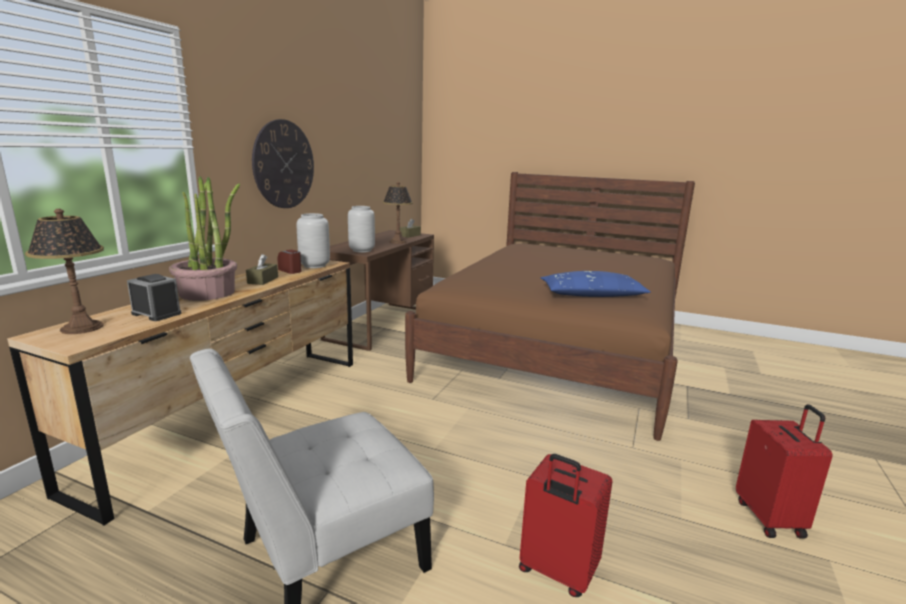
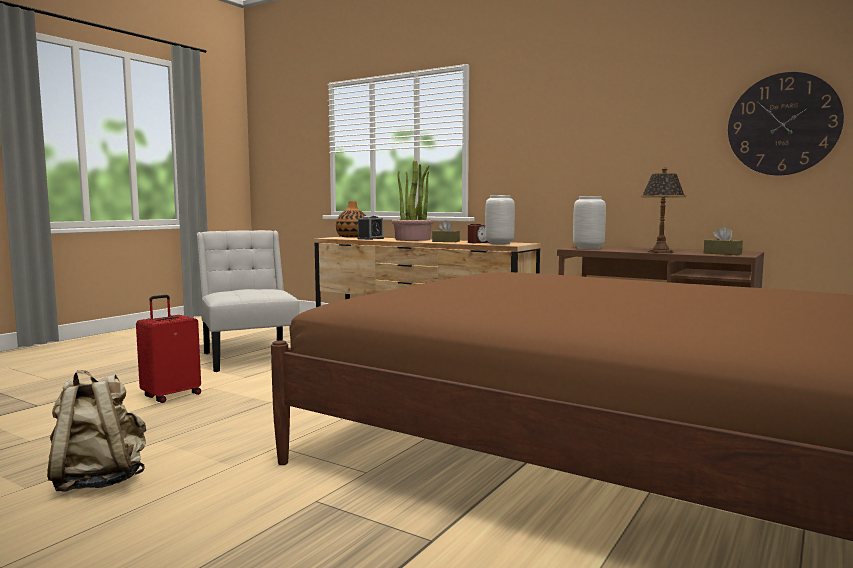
camera: 100 degrees right, 10 degrees down
table lamp [25,209,104,334] -> vase [336,201,366,238]
wall clock [252,119,314,208] -> wall clock moved to [728,72,844,176]
blue pillow [541,271,651,297] -> none
red suitcase [736,404,832,539] -> beige backpack [47,370,146,492]

